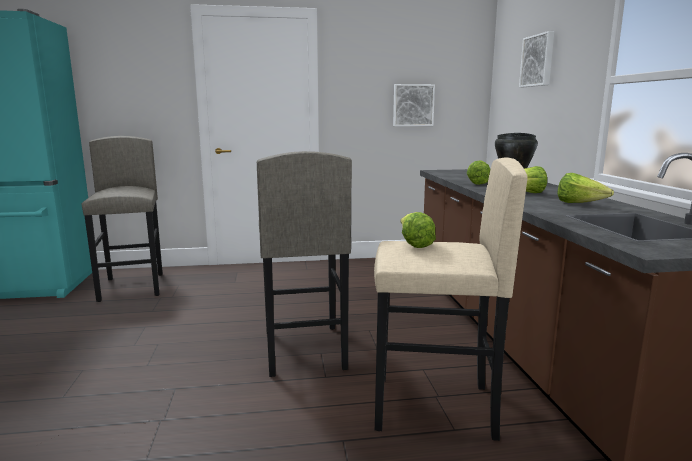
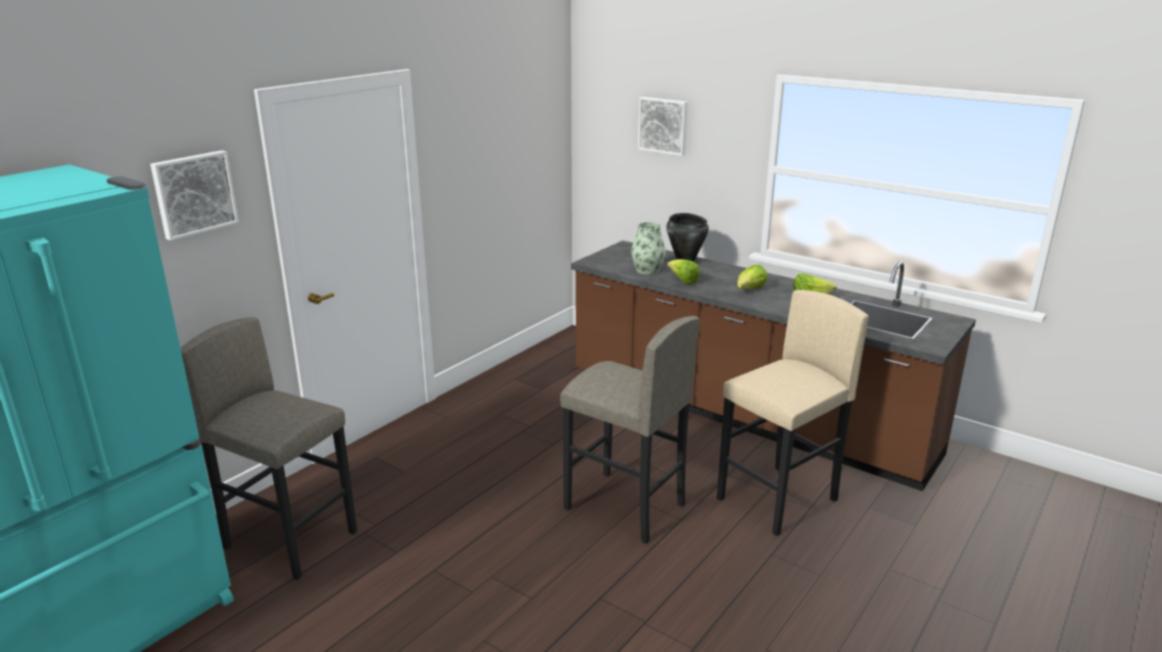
camera: 45 degrees left, 10 degrees up
picture [393,84,435,126] -> picture moved to [150,150,239,240]
lettuce [400,212,436,248] -> none
none -> vase [631,222,666,275]

